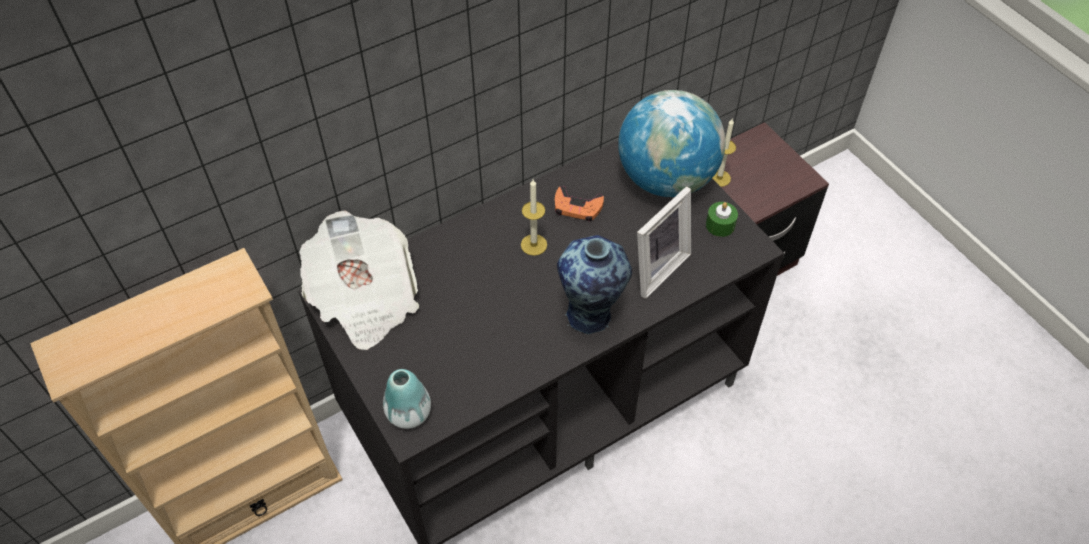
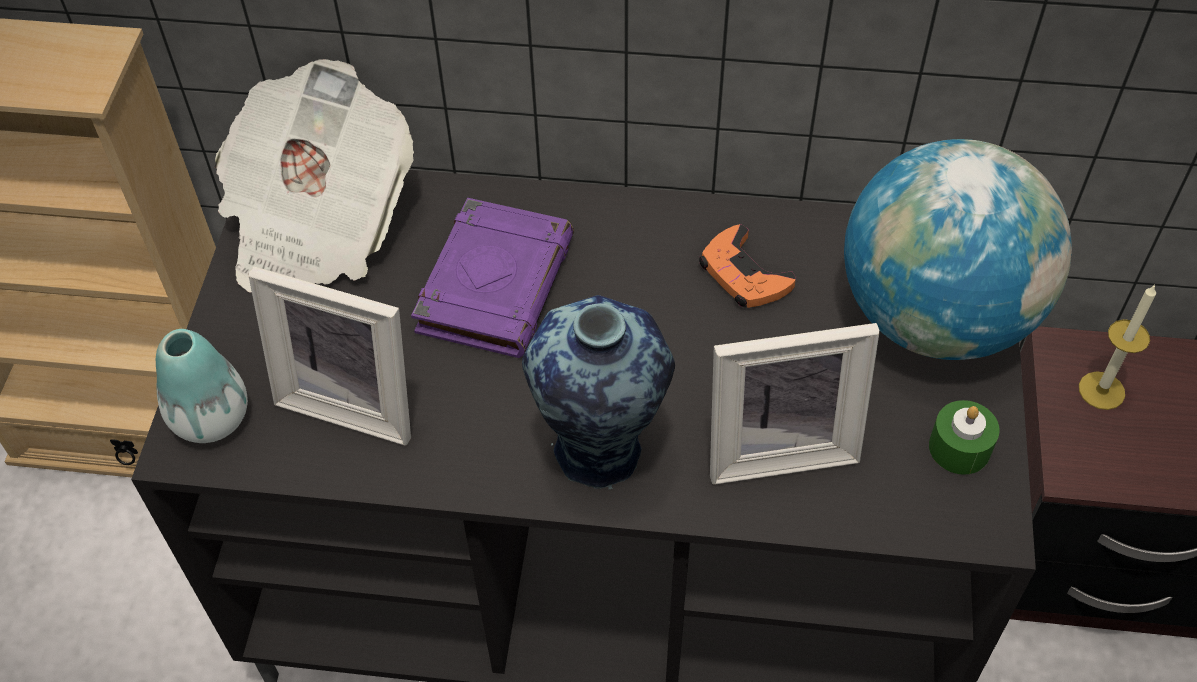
camera: 40 degrees right, 0 degrees up
candle [521,179,547,256] -> none
none -> picture frame [248,266,411,445]
none -> purple book [411,198,574,358]

